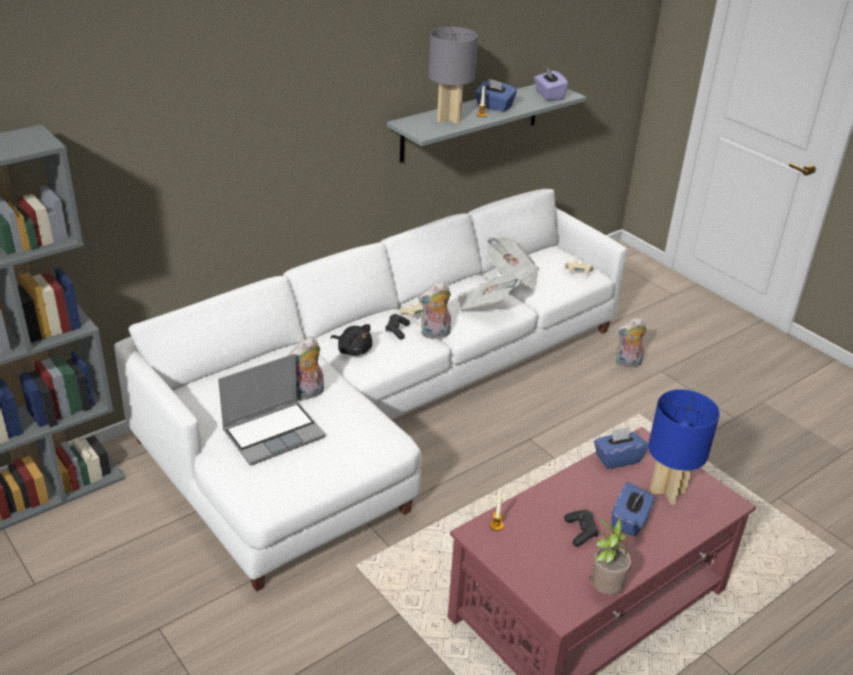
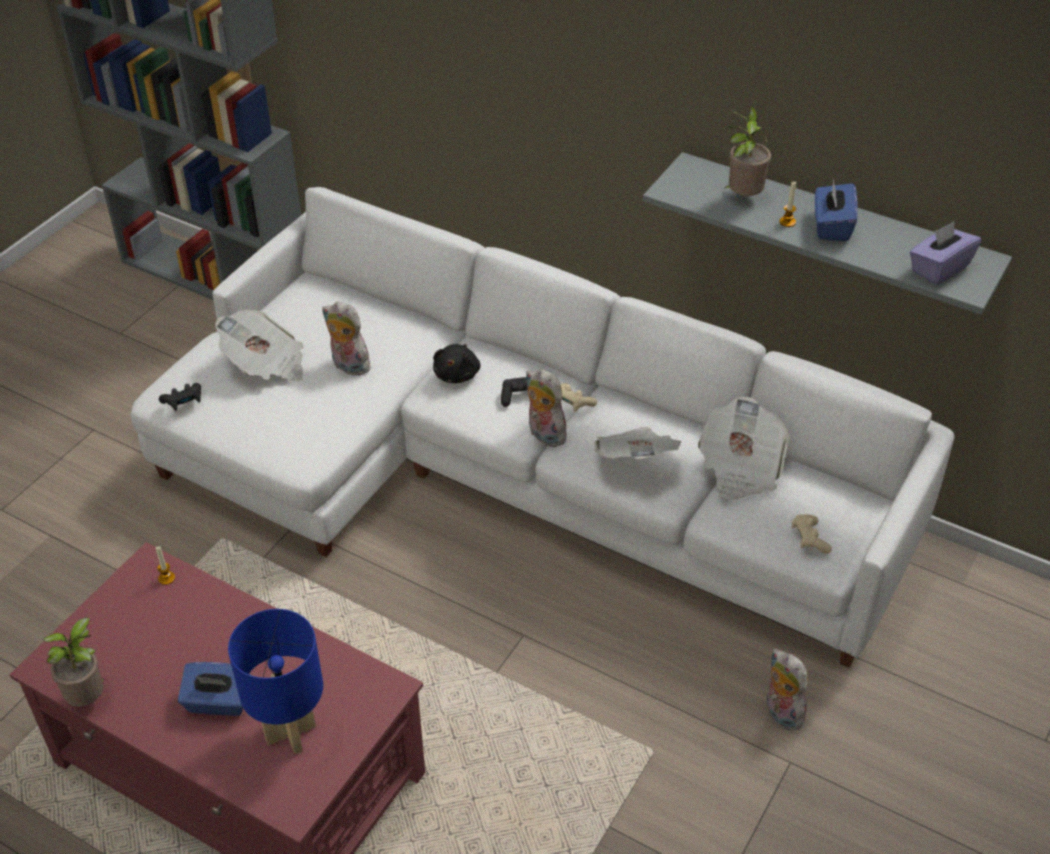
camera: 70 degrees right, 10 degrees up
laptop [218,354,325,466] -> newspaper [215,310,303,381]
grey table lamp [428,27,478,124] -> potted plant [725,106,771,196]
black game controller [564,509,599,547] -> black game controller moved to [159,383,201,411]
blue tissue box [594,427,648,469] -> none

